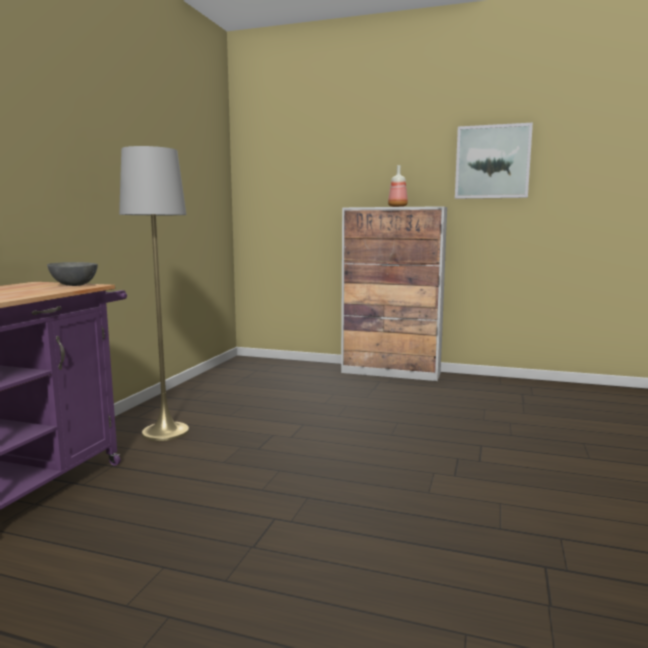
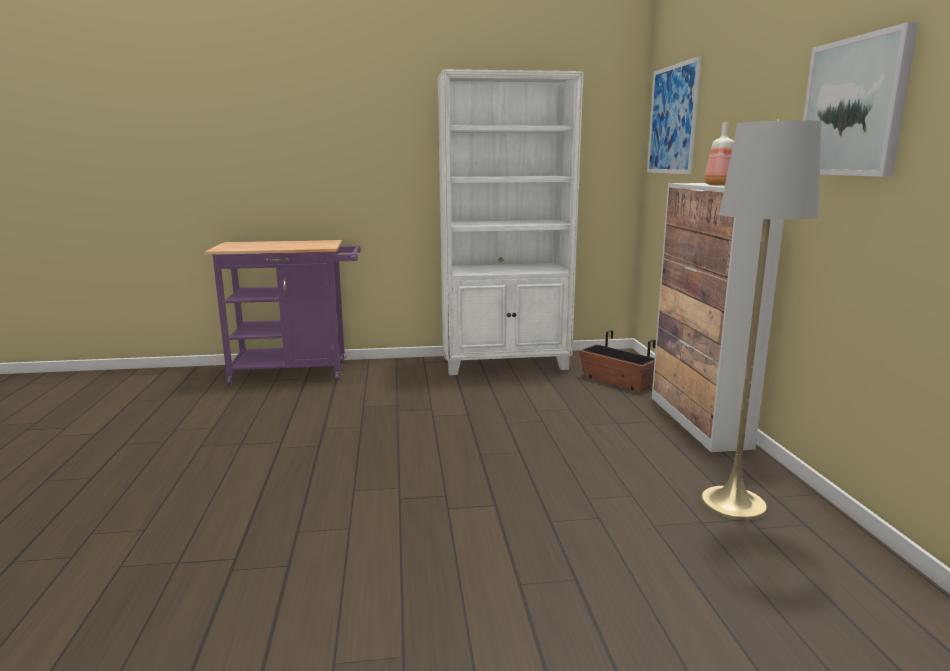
camera: 65 degrees right, 5 degrees up
grey bowl [47,262,98,286] -> none
grey floor lamp [119,146,189,441] -> grey floor lamp moved to [701,119,822,521]
none -> white bookcase [438,69,584,375]
none -> planter [579,330,656,392]
none -> picture [647,56,702,174]

